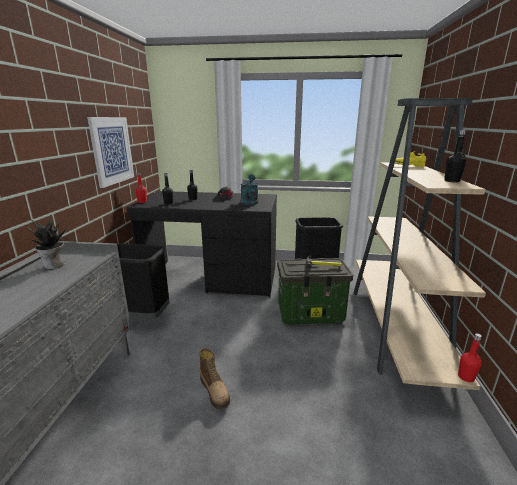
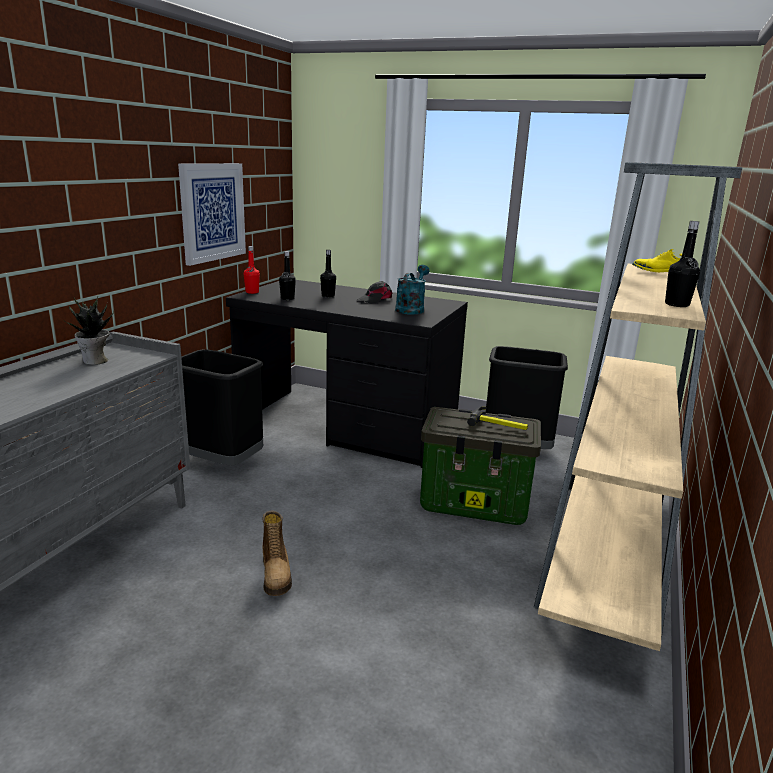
camera: 15 degrees right, 0 degrees up
red bottle [458,333,482,382] -> none

